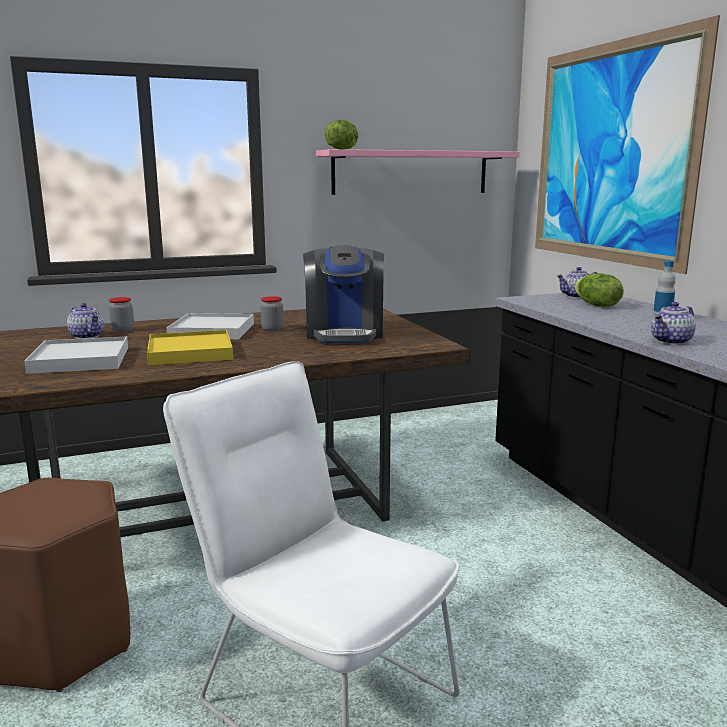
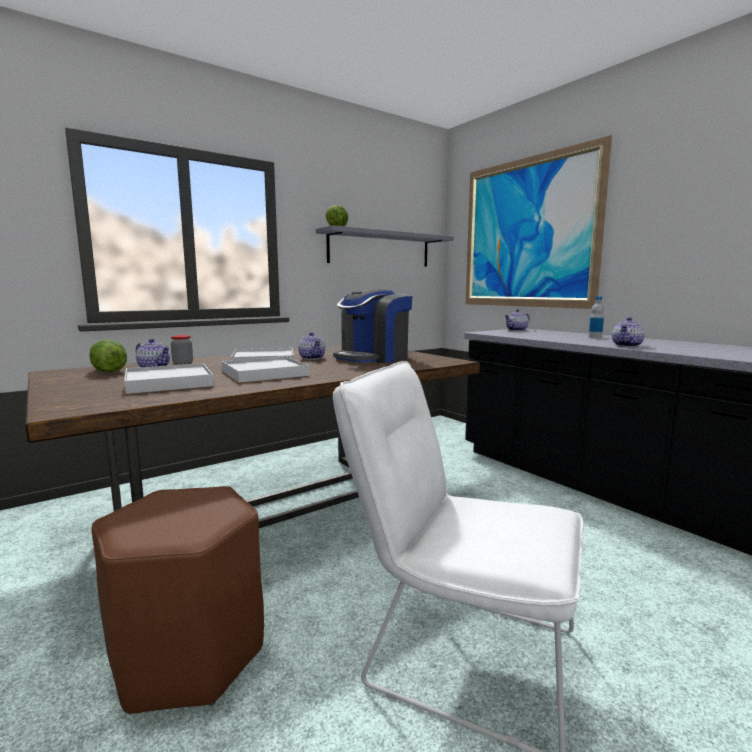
camera: 15 degrees left, 5 degrees down
yellow tray [147,330,233,365] -> white tray [222,356,309,383]
jar [260,296,284,331] -> teapot [298,332,325,360]
coffee machine [303,245,384,343] -> coffee machine turned 60 degrees clockwise [333,289,412,363]
pink shelf [316,149,520,195] -> grey shelf [316,225,454,267]
lettuce [575,273,624,307] -> lettuce moved to [89,340,127,372]

